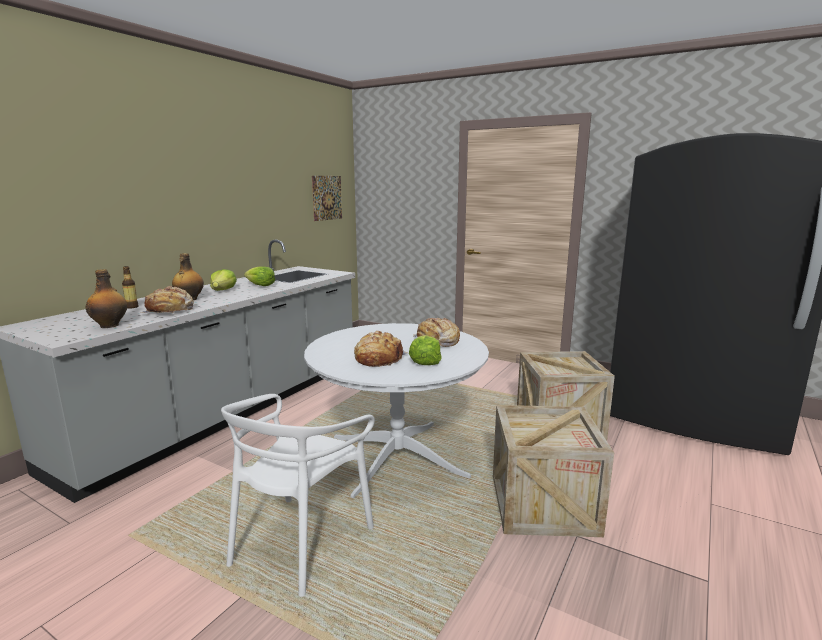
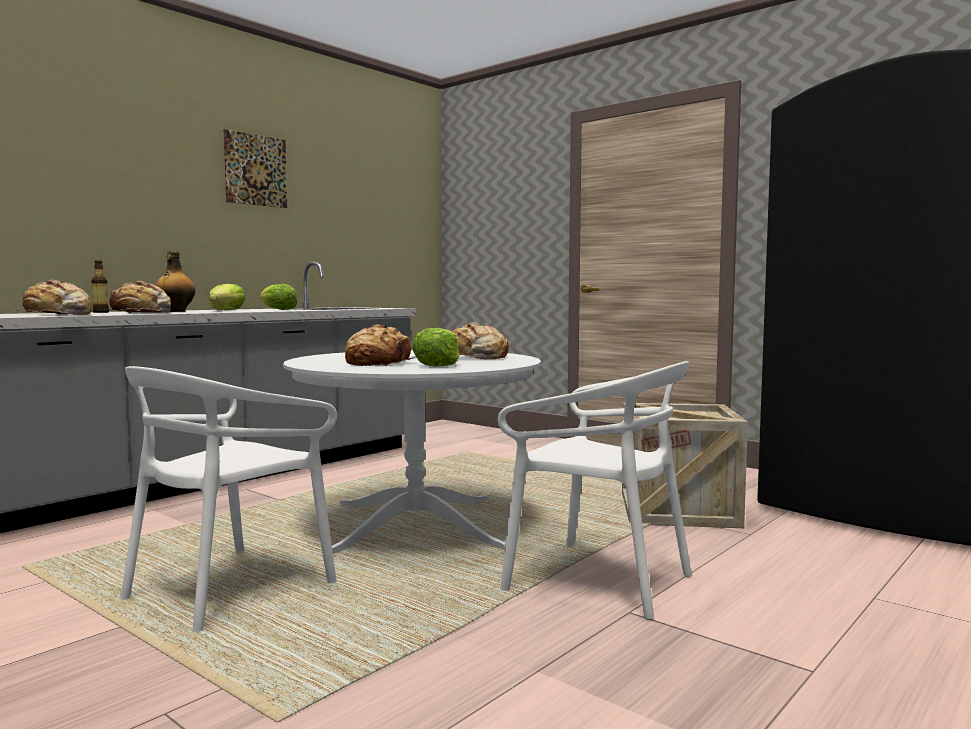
camera: 10 degrees right, 10 degrees down
bottle [86,269,127,328] -> bread [14,280,92,315]
picture [312,176,342,221] -> picture moved to [224,129,287,208]
crate [493,405,614,537] -> white chair [498,361,692,620]

